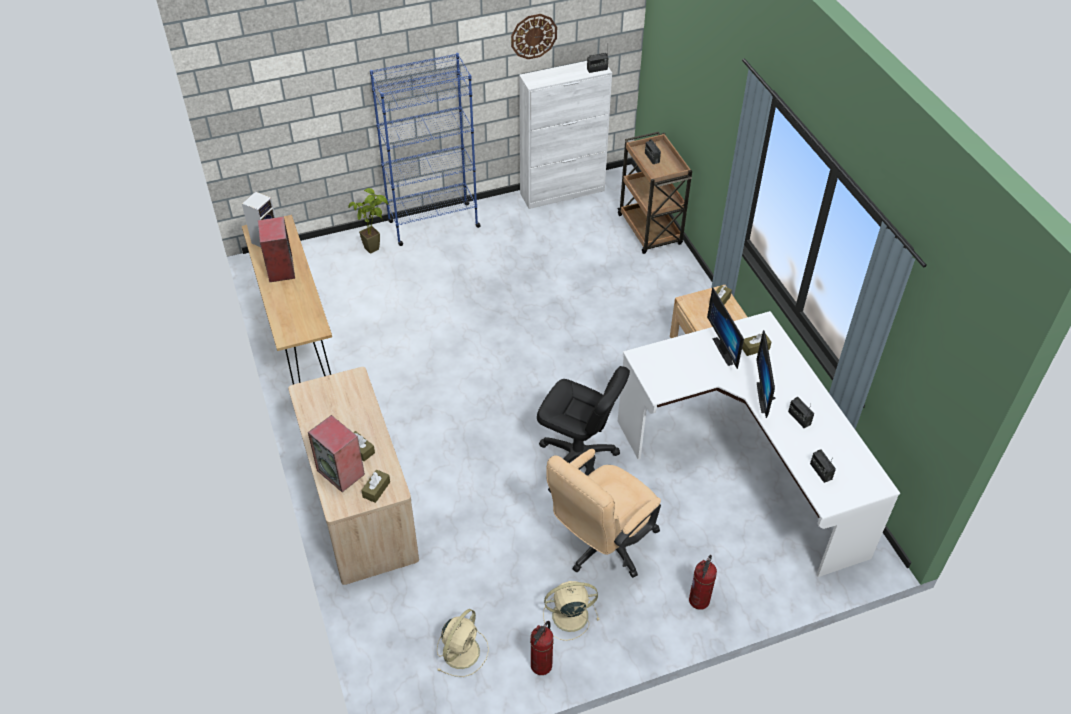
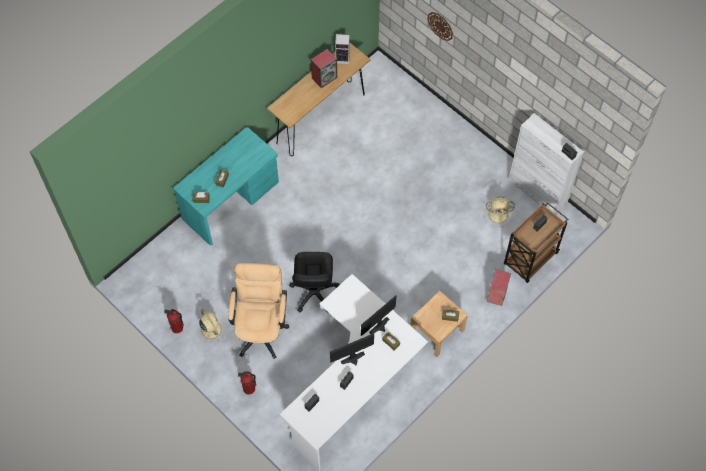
camera: 65 degrees right, 15 degrees up
beige desk [288,367,419,585] -> turquoise desk [174,127,279,245]
speaker [308,415,365,492] -> speaker moved to [487,269,511,306]
potted plant [349,188,389,254] -> none
blue bookcase [370,53,481,246] -> none
beige fan [437,609,489,677] -> beige fan moved to [484,197,515,227]
wall clock [511,14,557,59] -> wall clock moved to [427,12,453,41]
beige office chair [546,449,661,577] -> beige office chair turned 75 degrees clockwise [228,263,289,359]

